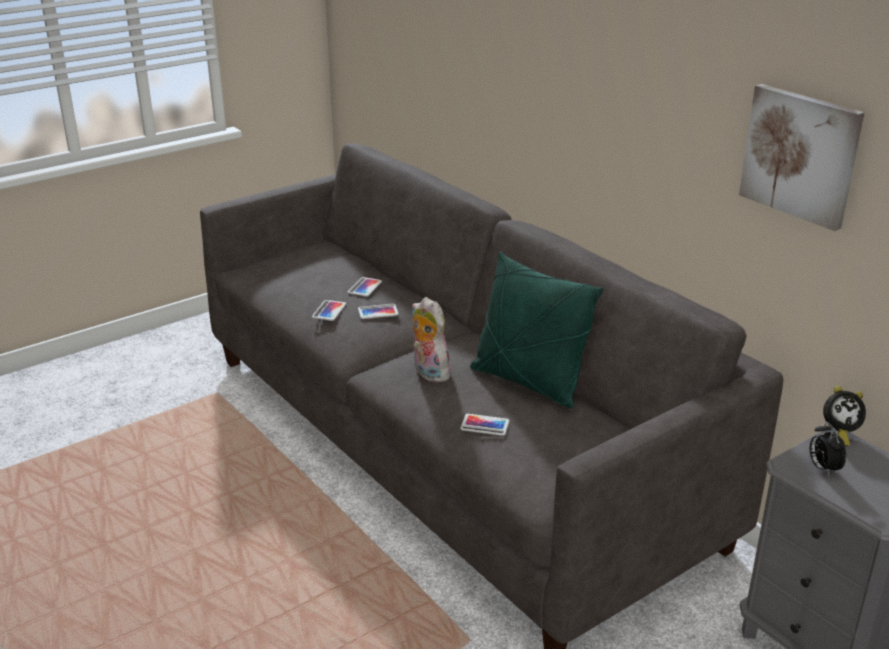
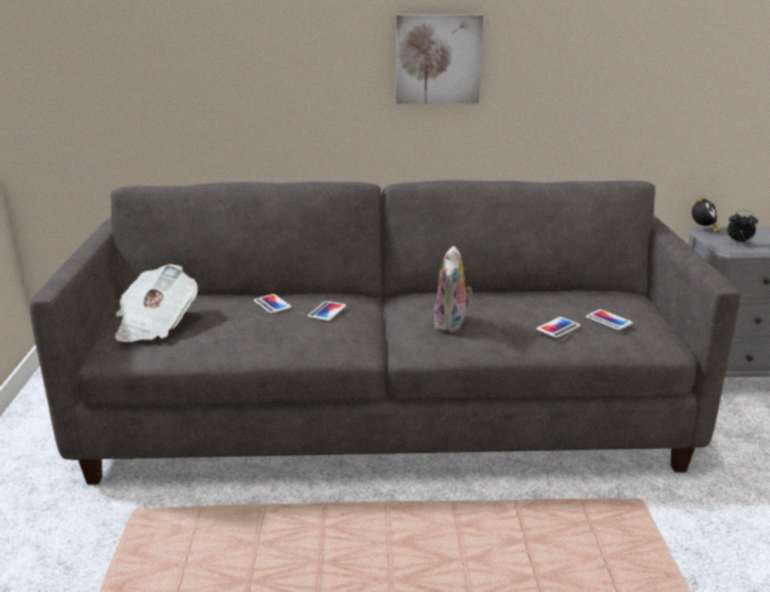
camera: 55 degrees left, 5 degrees down
phone [312,300,346,321] -> phone moved to [586,309,633,330]
plush toy [412,297,454,382] -> plush toy turned 75 degrees counterclockwise [434,246,472,332]
green pillow [470,251,604,408] -> none
picture [739,84,865,231] -> picture moved to [396,15,483,104]
none -> newspaper [115,264,198,342]

